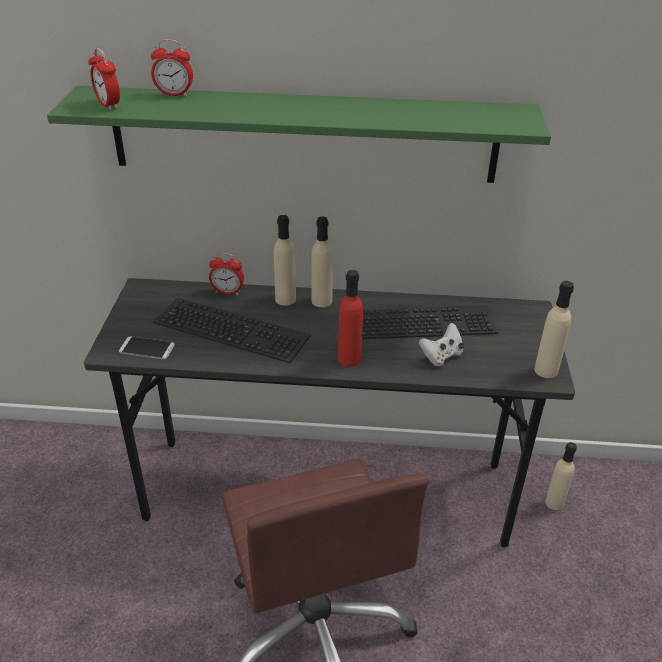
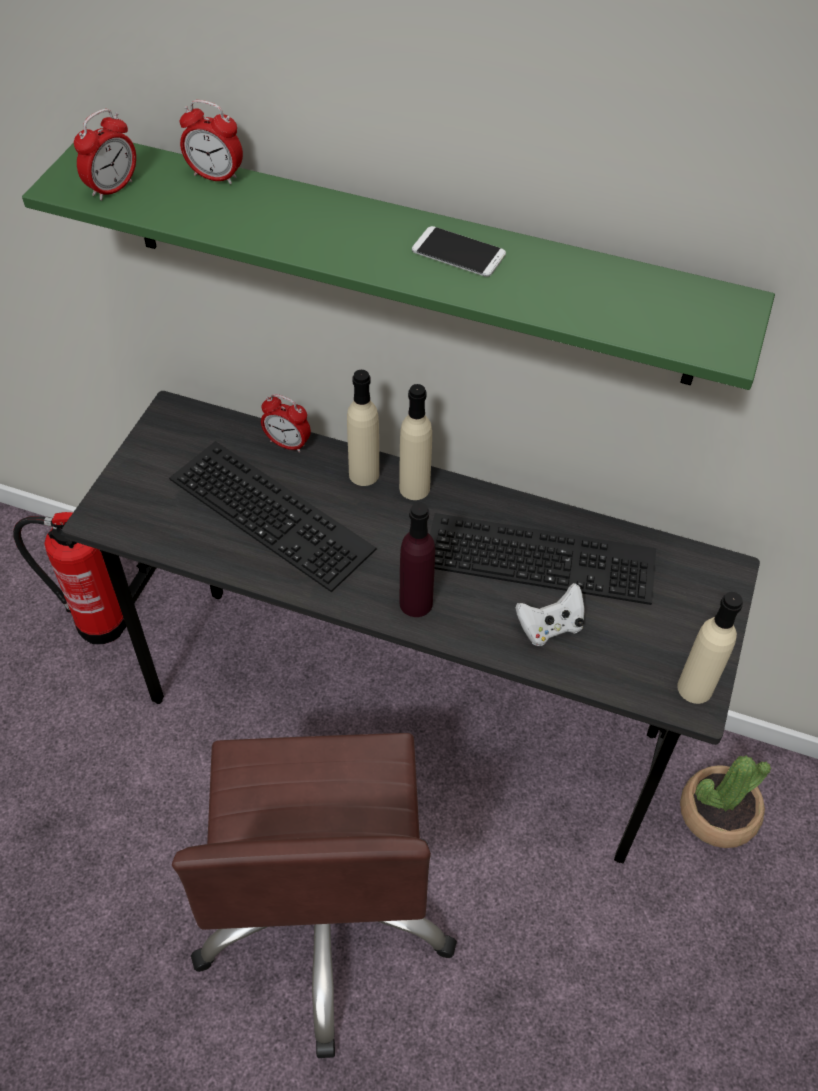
camera: 15 degrees right, 15 degrees up
alarm clock [88,48,120,110] -> alarm clock turned 120 degrees counterclockwise [74,109,136,201]
phone [119,336,175,359] -> phone moved to [412,226,506,277]
red bottle [338,270,363,367] -> purple bottle [400,503,435,617]
beige bottle [545,442,577,510] -> potted plant [680,755,771,848]
none -> fire extinguisher [13,512,126,644]

